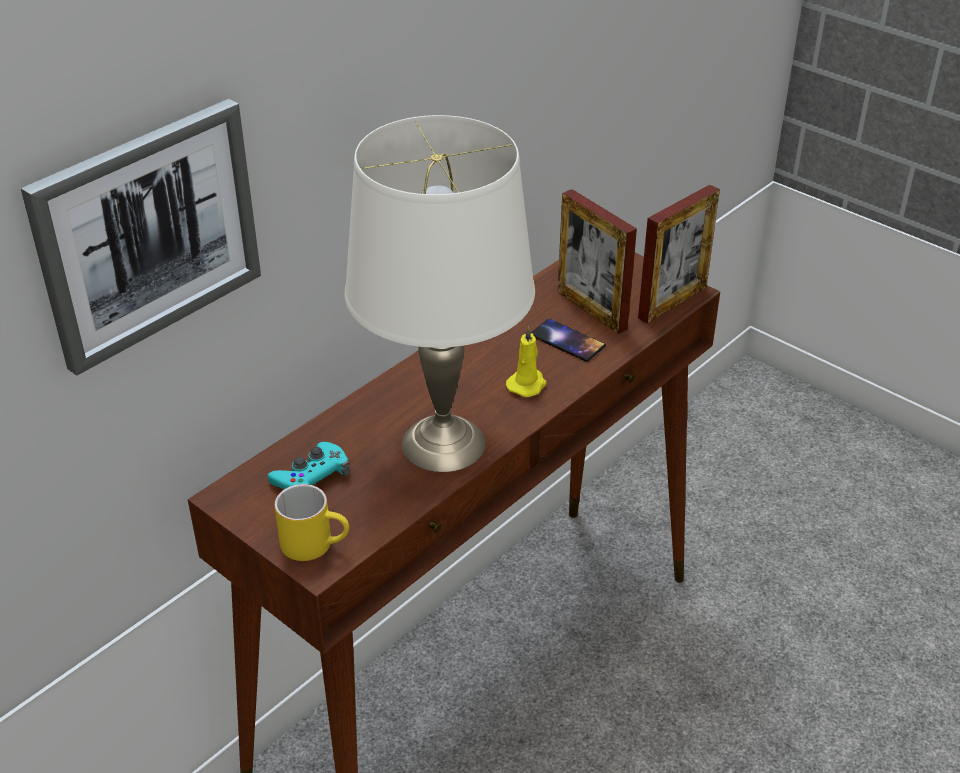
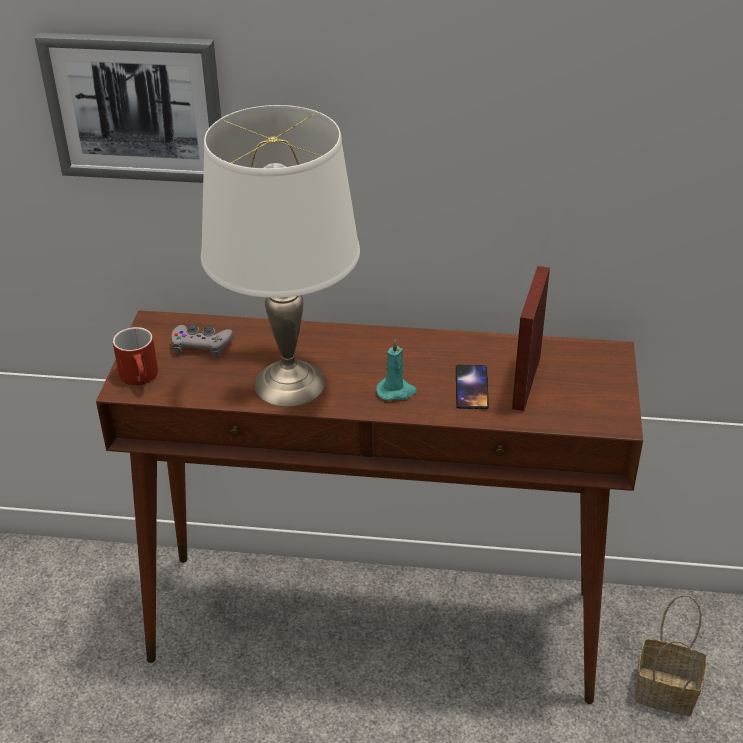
camera: 55 degrees right, 0 degrees up
turquoise game controller [268,442,350,489] -> grey game controller [171,324,233,358]
yellow mug [274,484,349,561] -> red mug [113,327,158,385]
yellow candle [506,325,547,397] -> turquoise candle [376,339,417,401]
picture frame [638,185,720,324] -> none
none -> basket [635,595,706,716]

